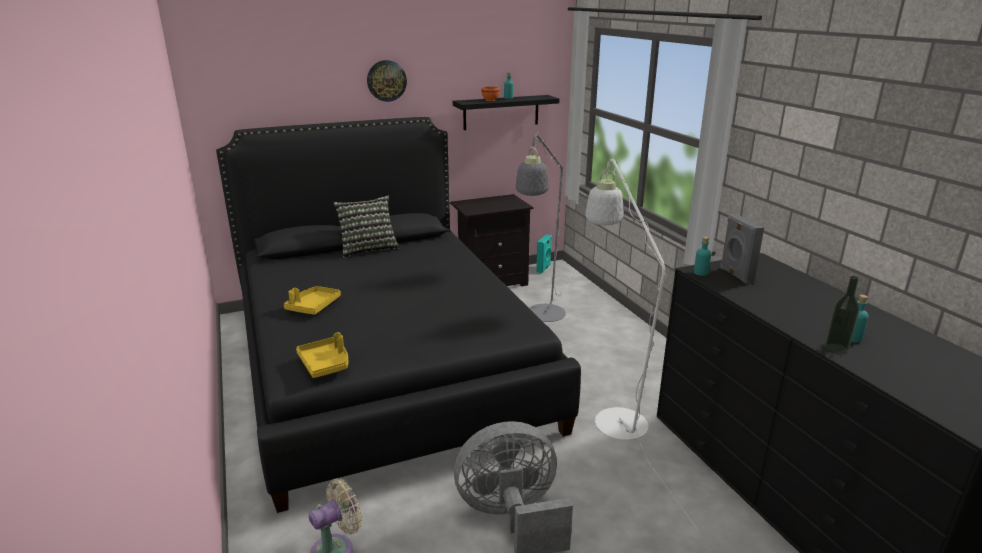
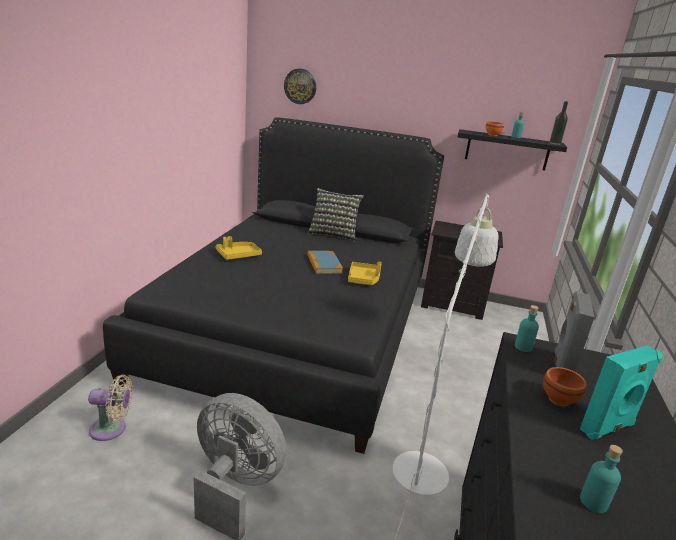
camera: 35 degrees right, 0 degrees up
yellow tray [296,332,348,378] -> yellow tray moved to [348,262,382,285]
wall clock [367,60,407,102] -> wall clock moved to [284,69,316,104]
grey floor lamp [516,132,576,322] -> none
turquoise speaker [536,235,552,274] -> turquoise speaker moved to [580,345,663,440]
bottle [825,276,860,354] -> bottle moved to [549,101,568,145]
none -> book [308,251,343,274]
none -> brown bowl [543,367,586,407]

